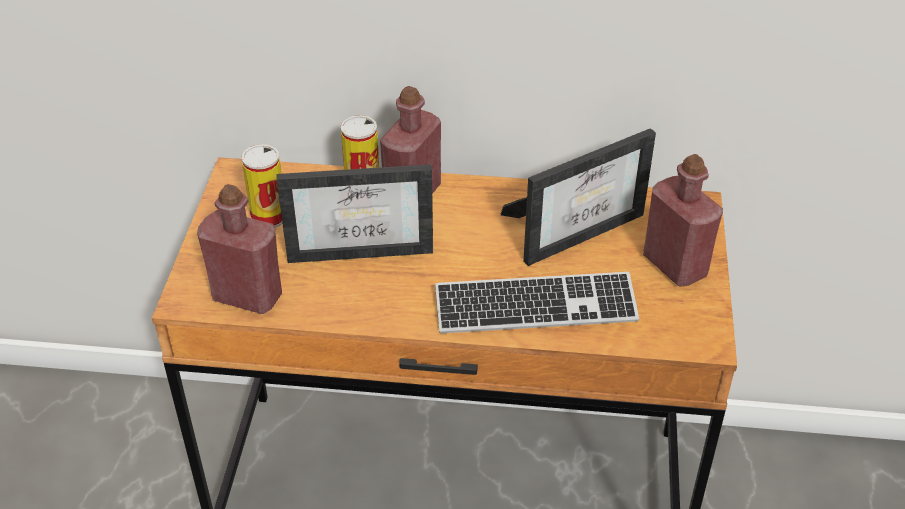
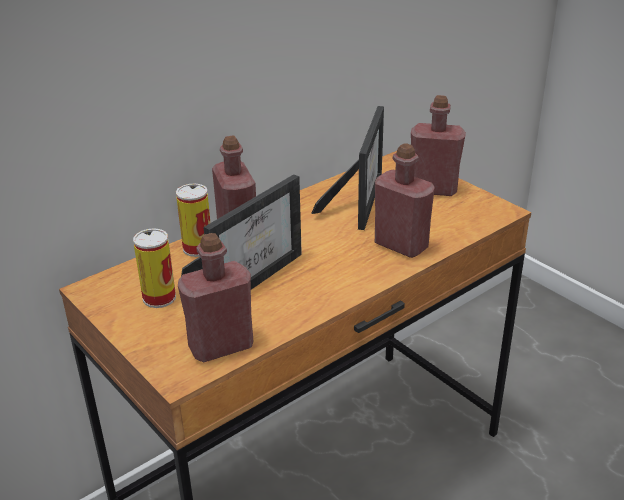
camera: 45 degrees left, 10 degrees down
keyboard [435,272,639,333] -> red bottle [375,144,435,258]

